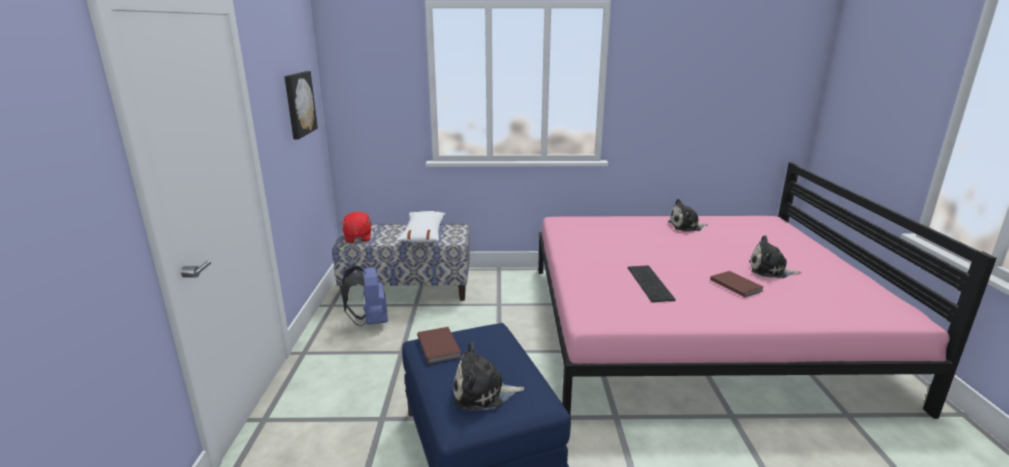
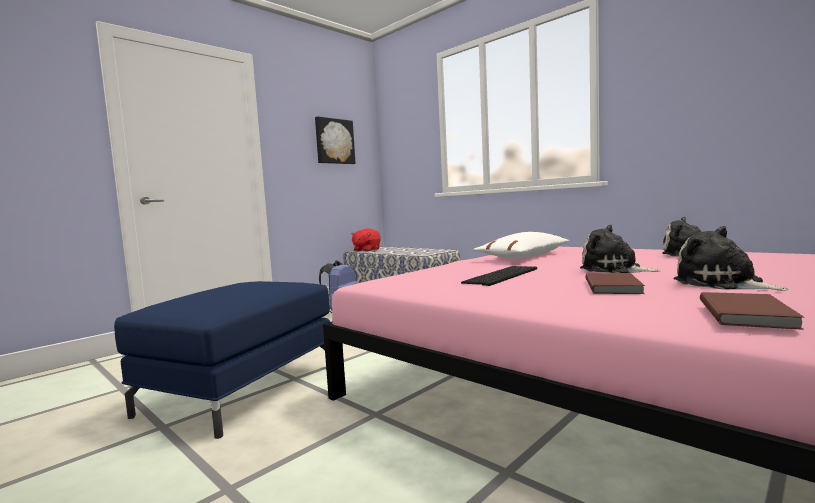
camera: 45 degrees right, 15 degrees down
white pillow [397,211,446,243] -> white pillow moved to [473,232,570,258]
brown book [417,327,461,364] -> brown book moved to [700,292,805,330]
plush toy [454,342,524,411] -> plush toy moved to [580,225,660,273]

